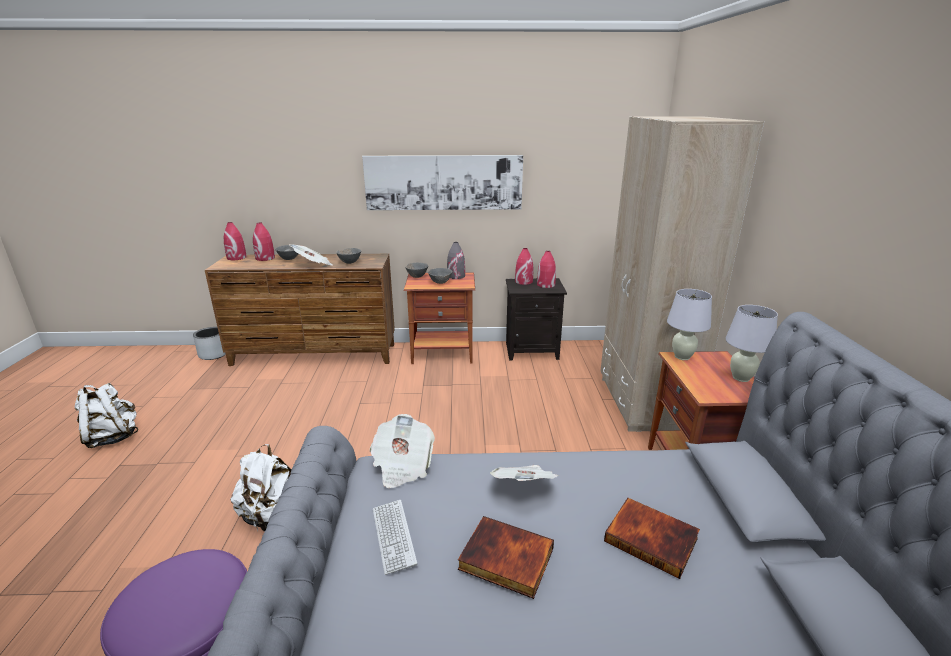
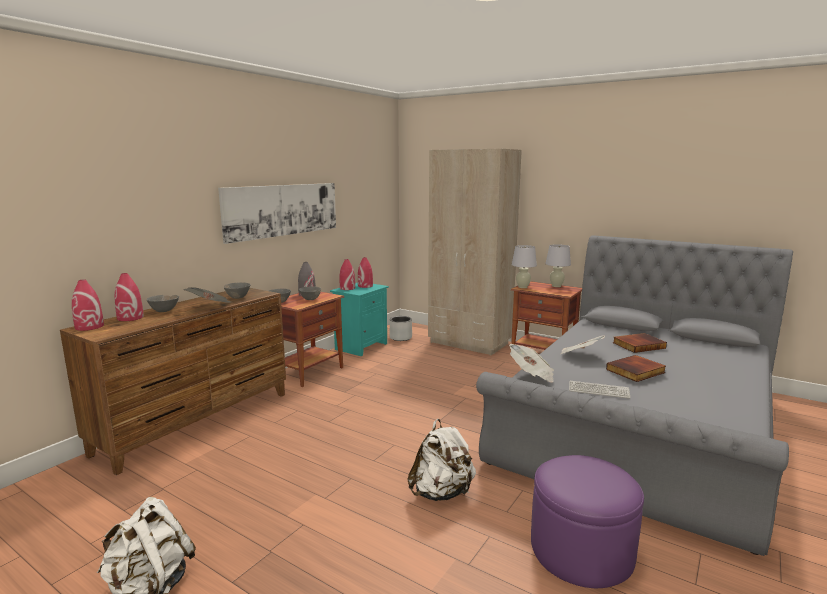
camera: 55 degrees left, 10 degrees down
grey planter [193,327,226,360] -> grey planter moved to [390,316,412,341]
black nightstand [506,278,567,360] -> turquoise nightstand [330,283,389,356]

